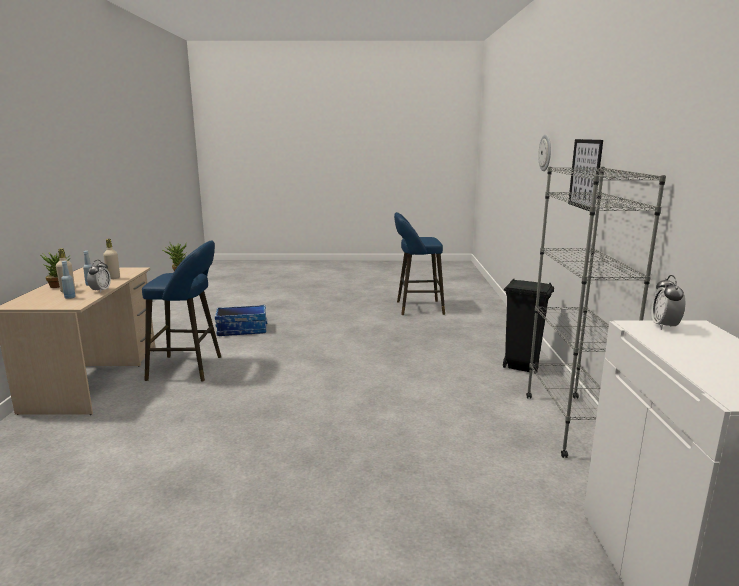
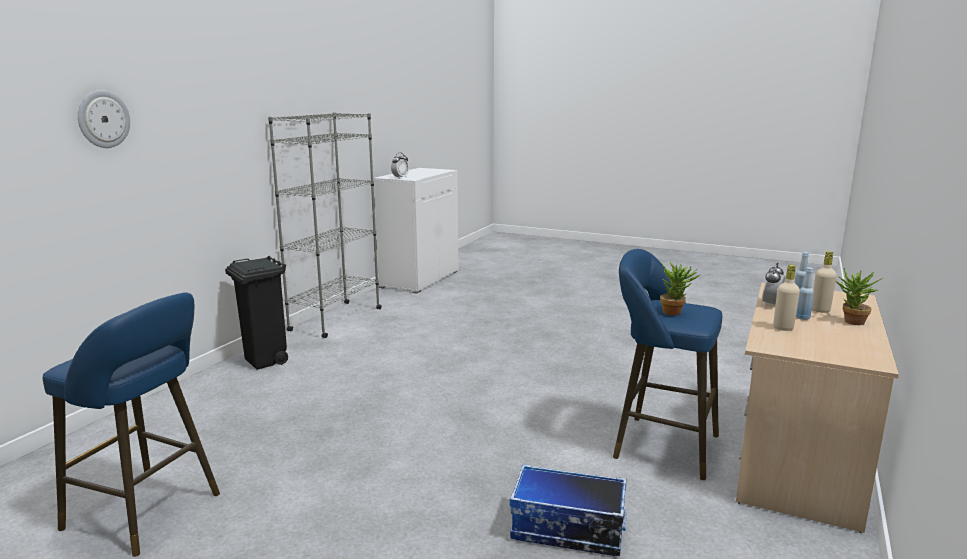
camera: 155 degrees left, 0 degrees up
picture [568,139,603,211] -> none

